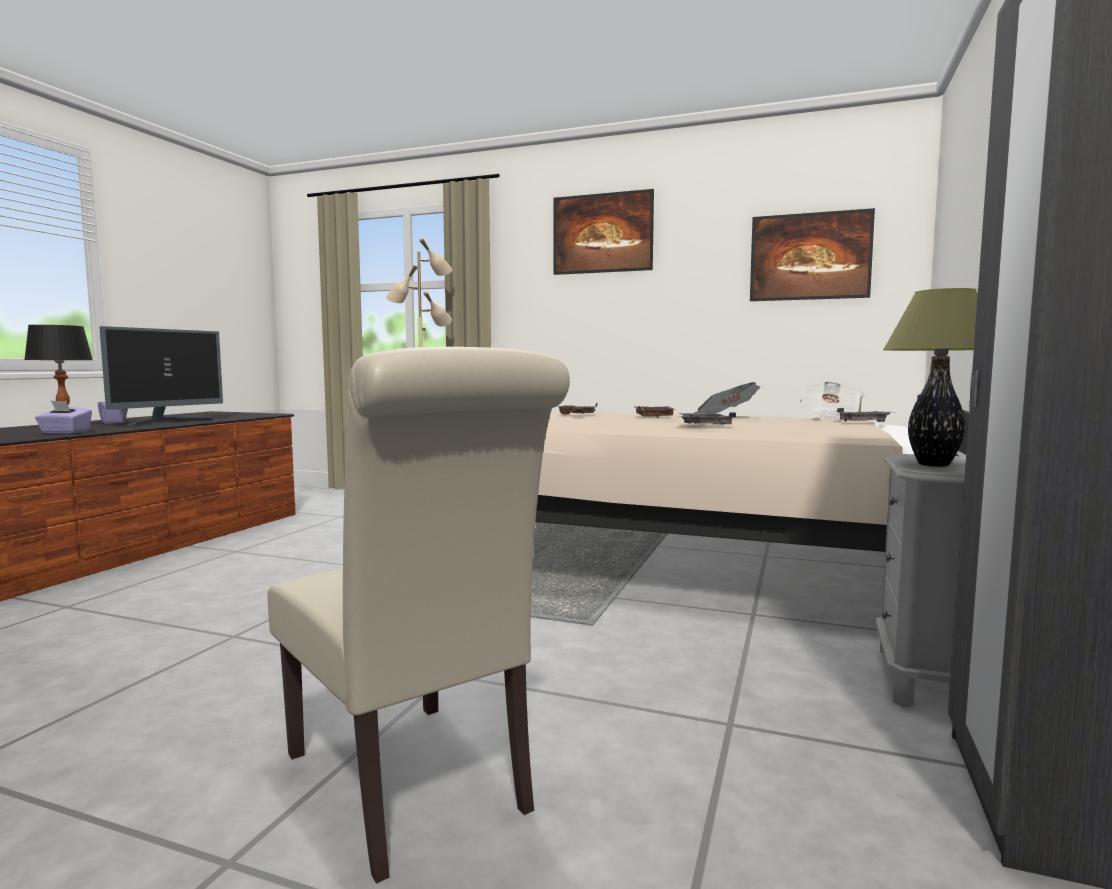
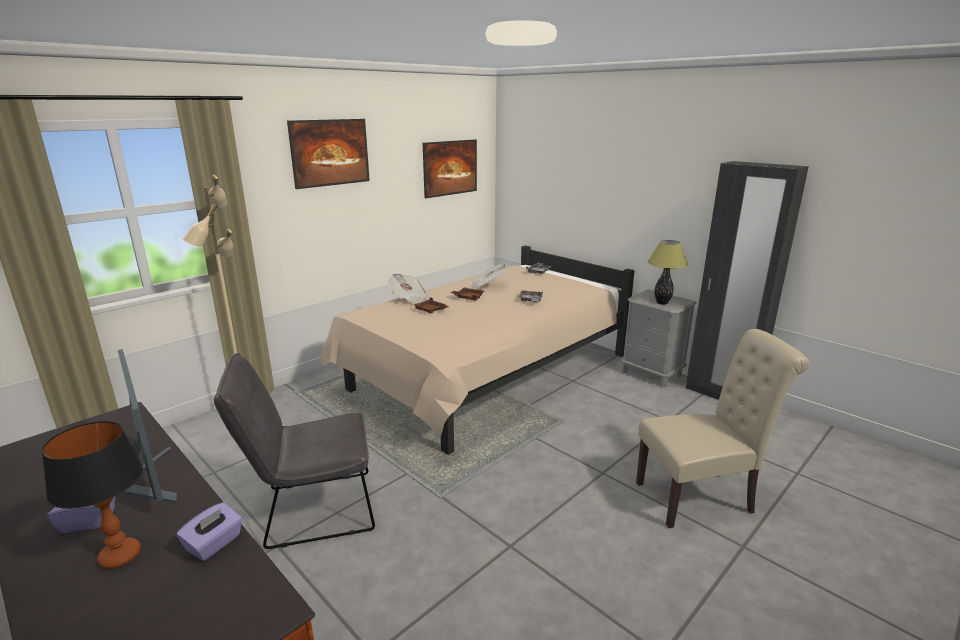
camera: 65 degrees left, 15 degrees up
newspaper [800,381,865,421] -> newspaper moved to [388,273,428,304]
none -> grey chair [214,353,375,549]

